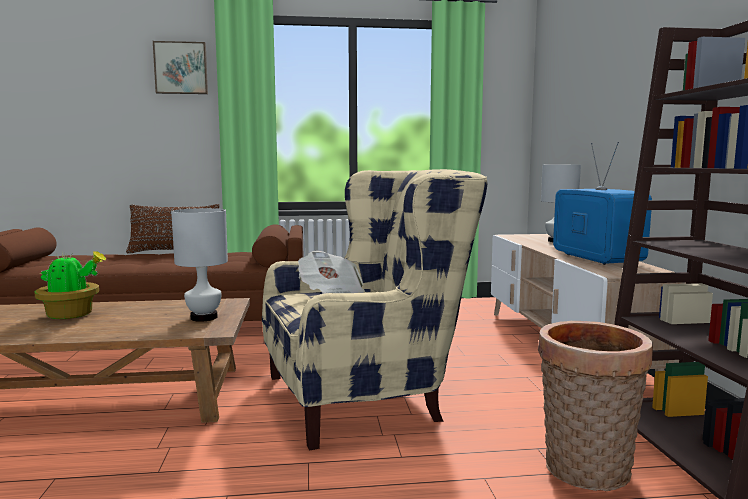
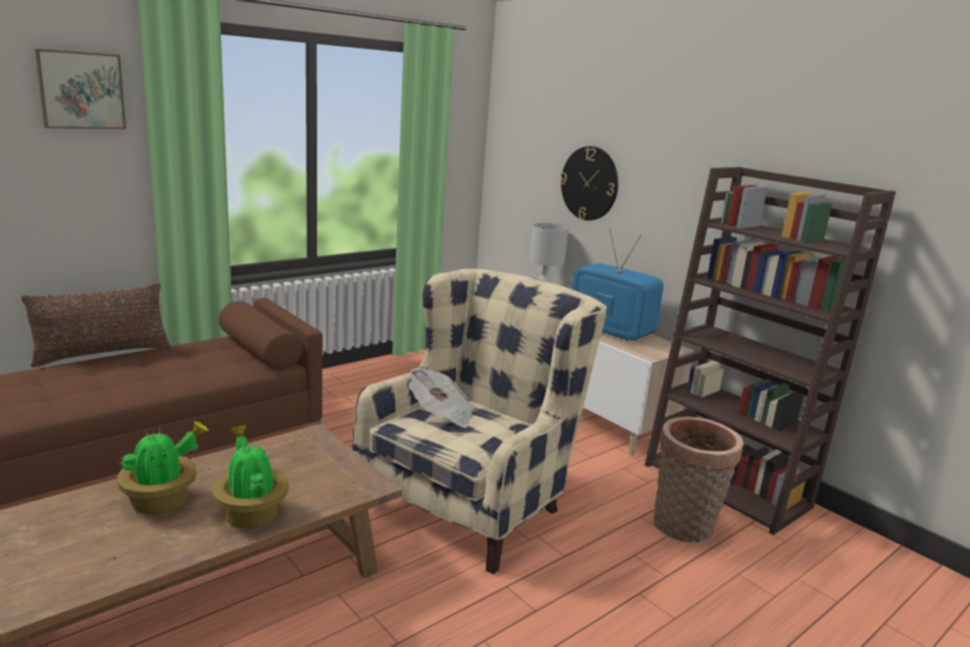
camera: 35 degrees left, 10 degrees up
white table lamp [171,208,228,322] -> none
none -> potted plant [212,425,289,528]
none -> wall clock [560,146,618,221]

